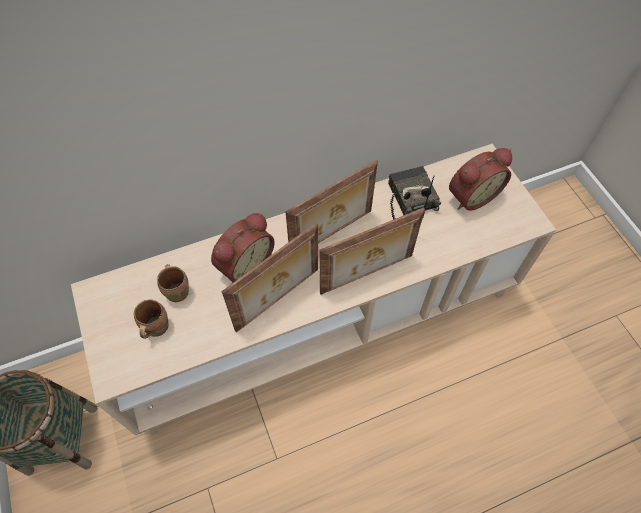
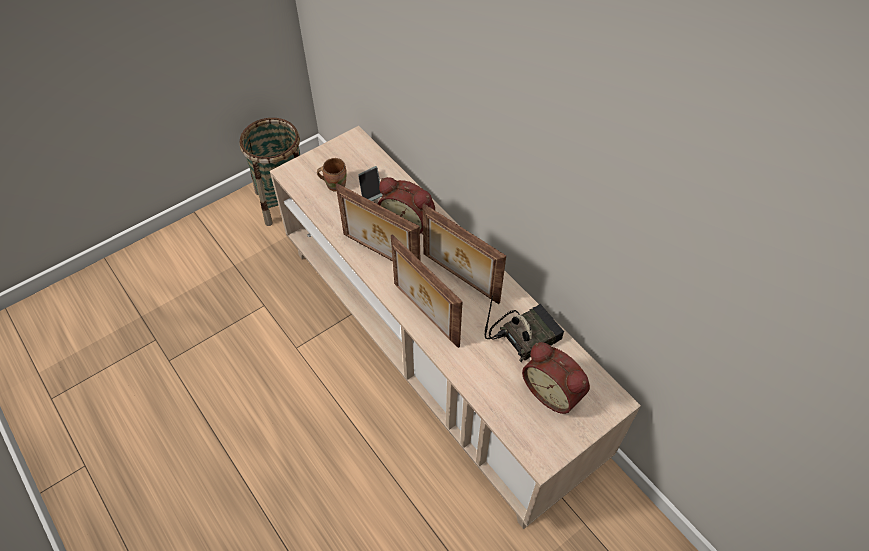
camera: 75 degrees right, 5 degrees down
brown mug [157,264,189,302] -> phone [358,166,383,201]

